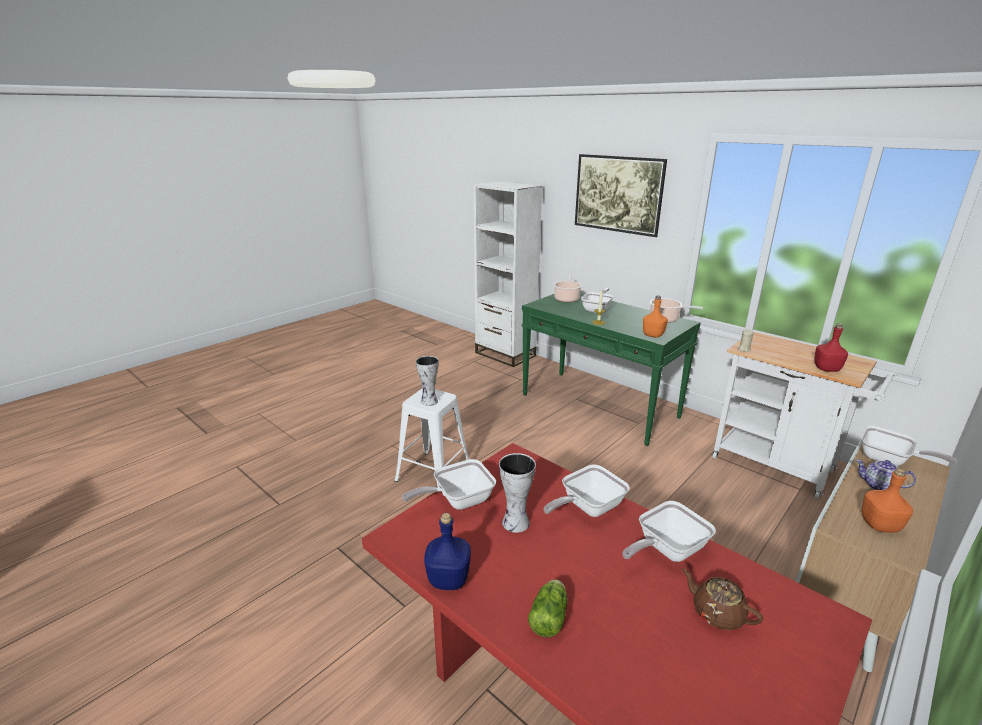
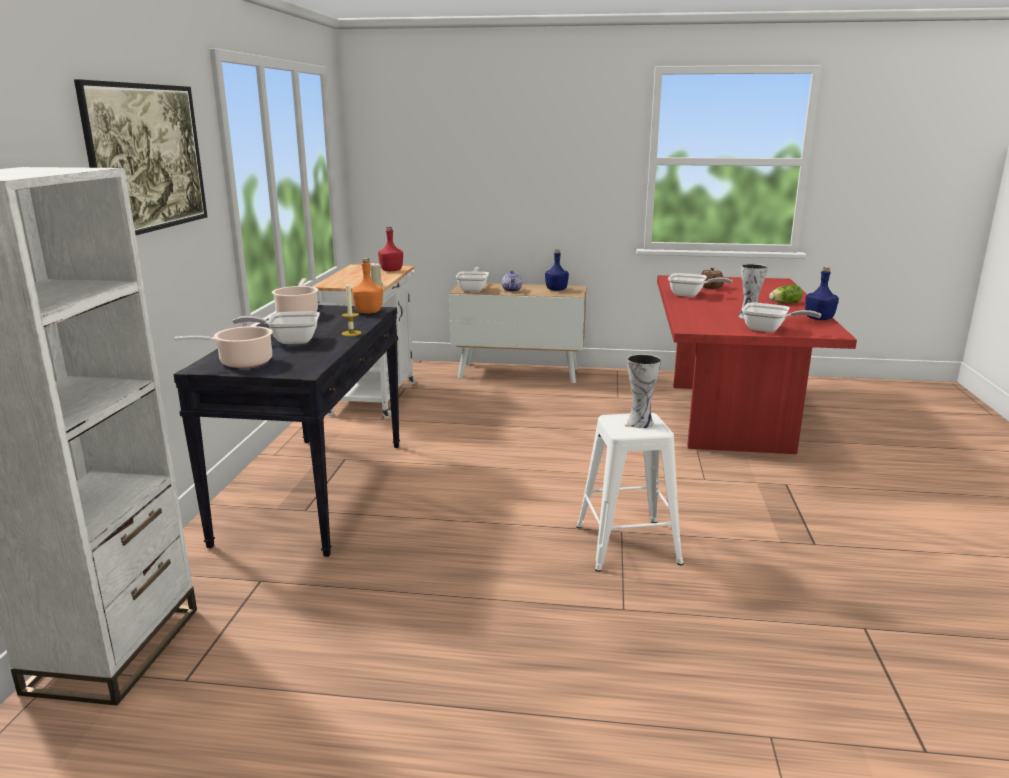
camera: 125 degrees left, 5 degrees down
green console table [522,293,701,446] -> black console table [173,305,400,557]
frying pan [544,465,630,517] -> none
orange bottle [862,468,913,533] -> blue bottle [545,250,569,291]

